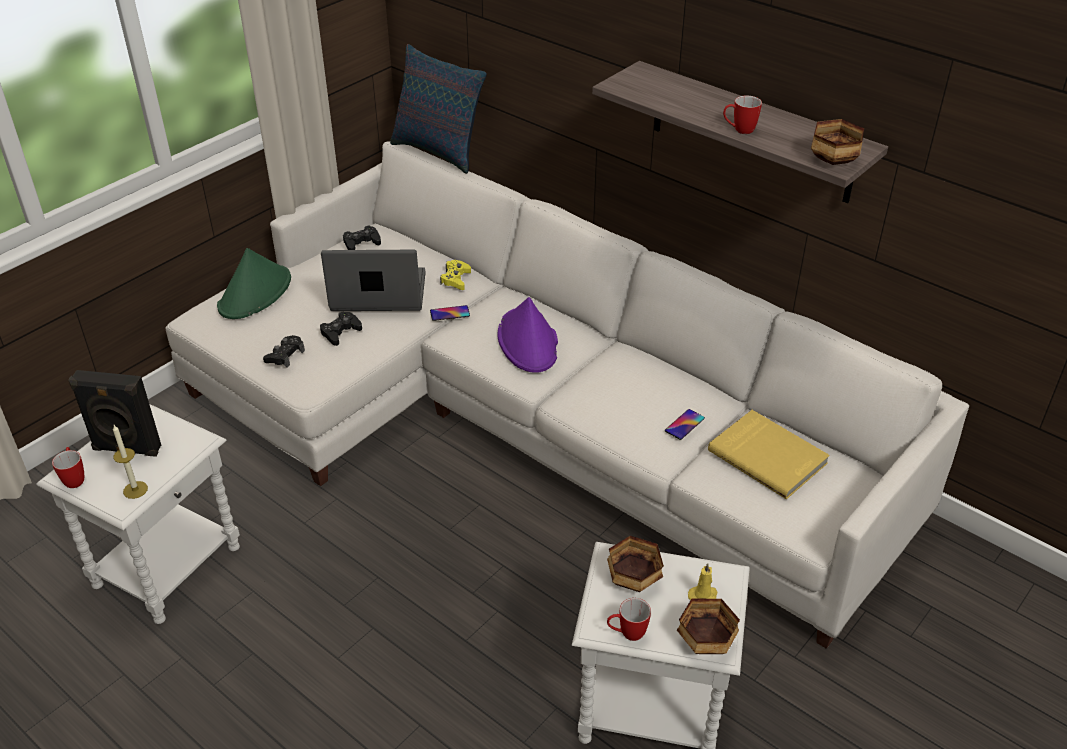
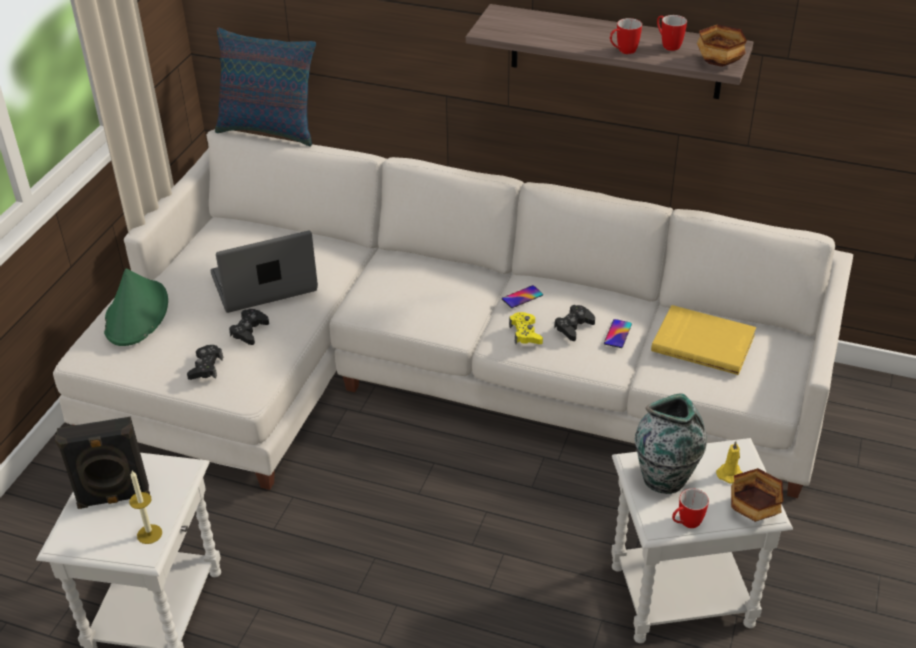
camera: 20 degrees left, 0 degrees up
mug [52,447,84,488] -> mug moved to [657,15,687,51]
black game controller [343,225,381,250] -> black game controller moved to [554,305,595,341]
phone [430,305,470,321] -> phone moved to [502,285,543,308]
yellow game controller [440,260,471,290] -> yellow game controller moved to [509,312,543,344]
purple hat [498,297,558,373] -> none
bowl [607,536,664,592] -> vase [635,393,707,494]

